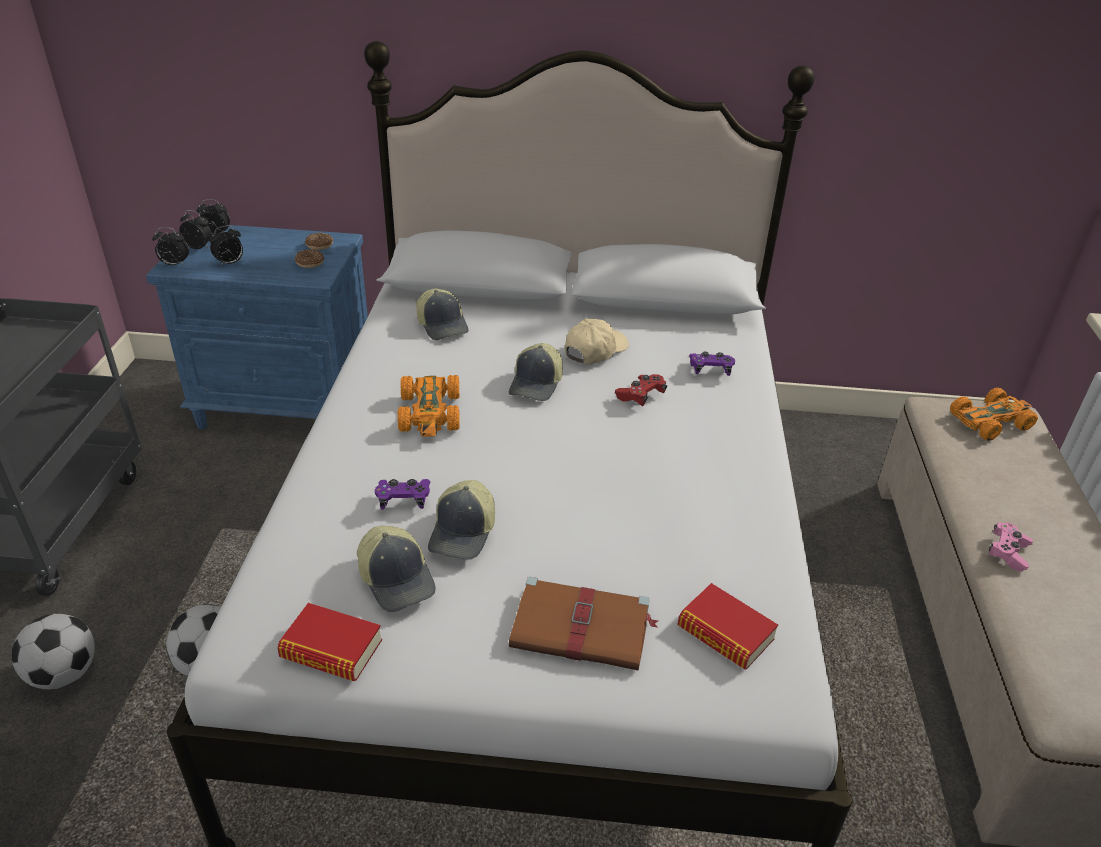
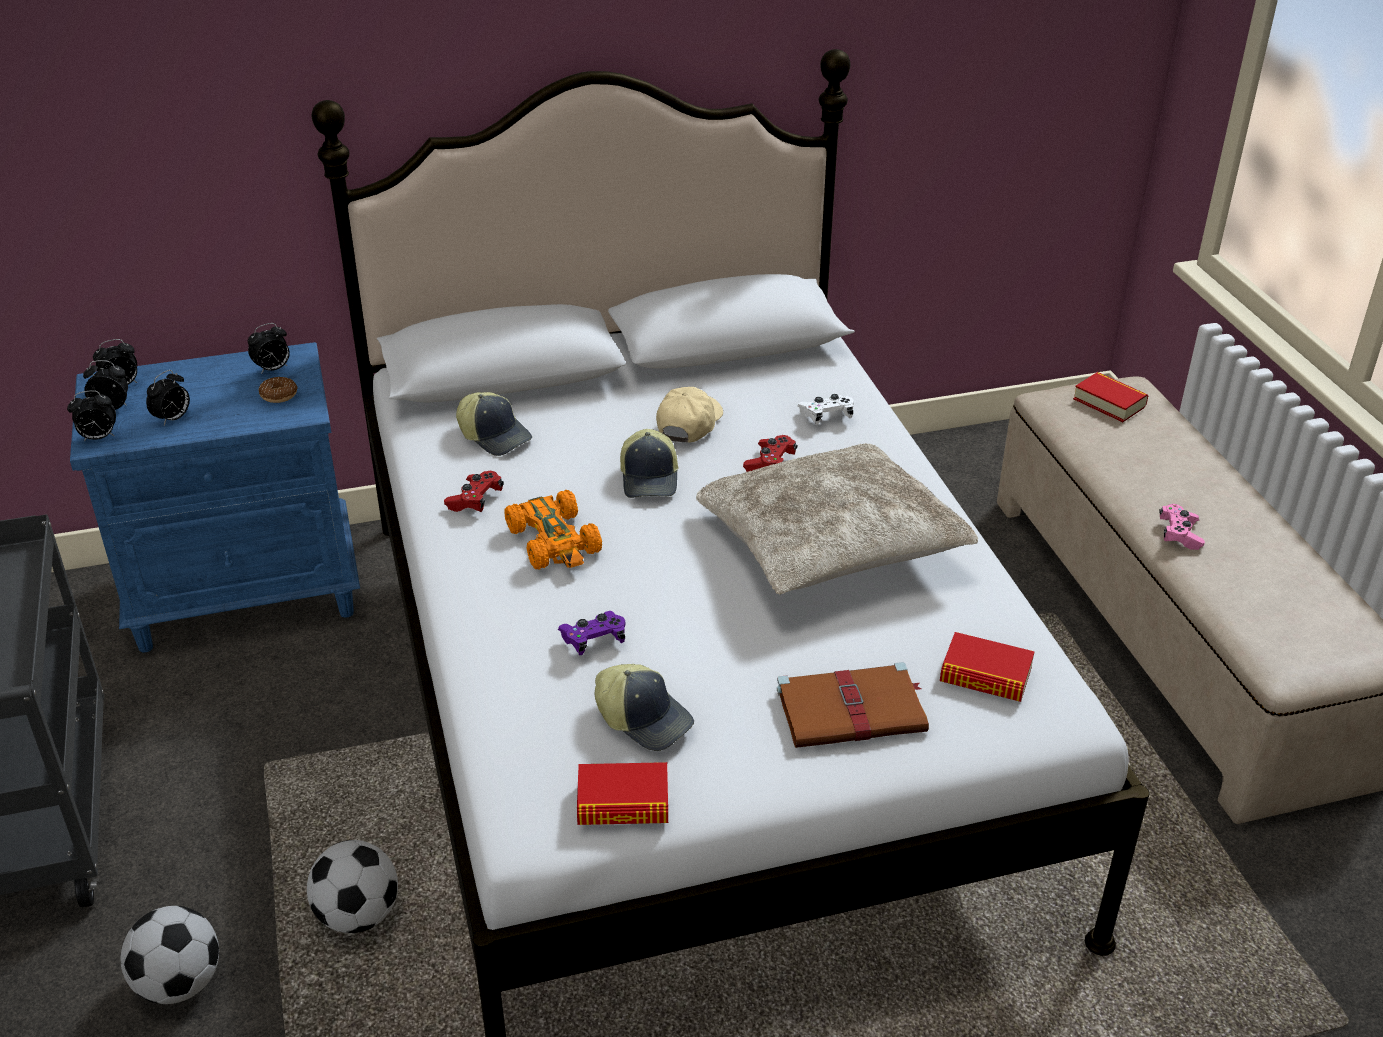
camera: 20 degrees left, 0 degrees up
donut [305,233,333,250] -> alarm clock [248,323,290,374]
cap [428,480,495,560] -> none
purple game controller [689,352,735,376] -> white game controller [797,394,854,425]
orange toy car [950,388,1038,441] -> book [1073,372,1148,422]
none -> red game controller [444,471,504,512]
none -> beige pillow [696,443,978,595]

